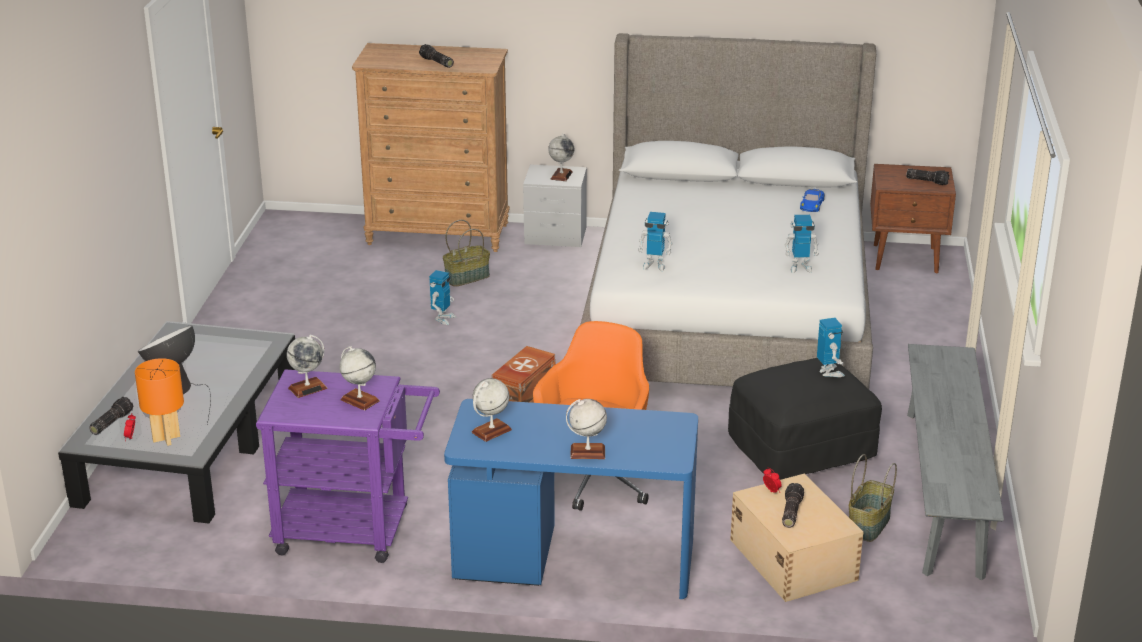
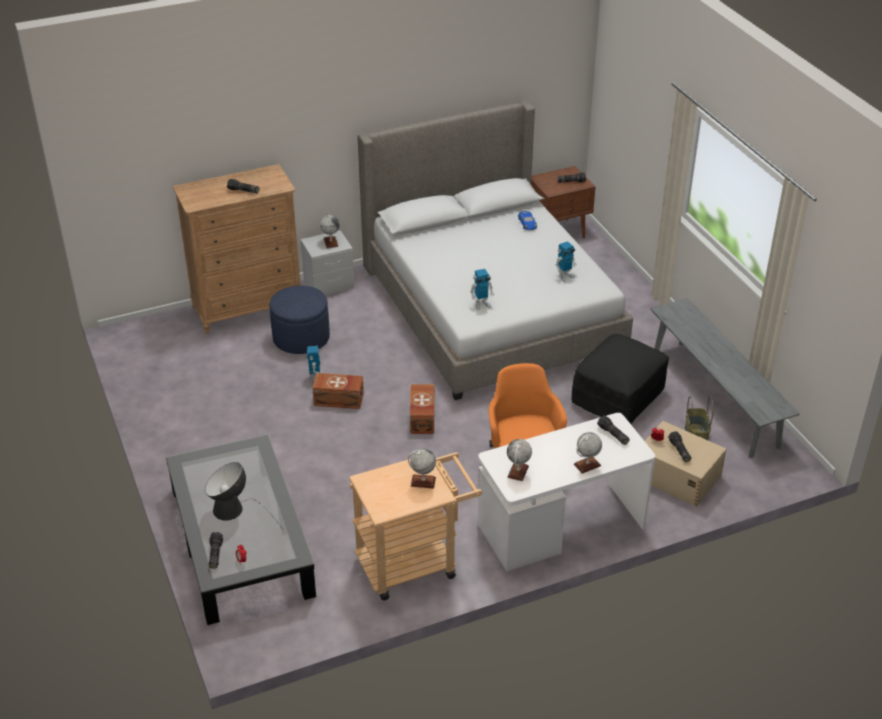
camera: 30 degrees left, 10 degrees up
orange table lamp [135,358,184,446] -> none
purple cart [256,369,440,563] -> beige cart [349,452,482,601]
globe [287,335,327,398] -> none
basket [443,220,490,286] -> blue ottoman [269,285,330,354]
blue desk [444,399,698,599] -> white desk [478,413,655,571]
toy robot [817,318,845,377] -> none
none -> brown storage box [312,373,364,409]
none -> flashlight [597,415,630,445]

